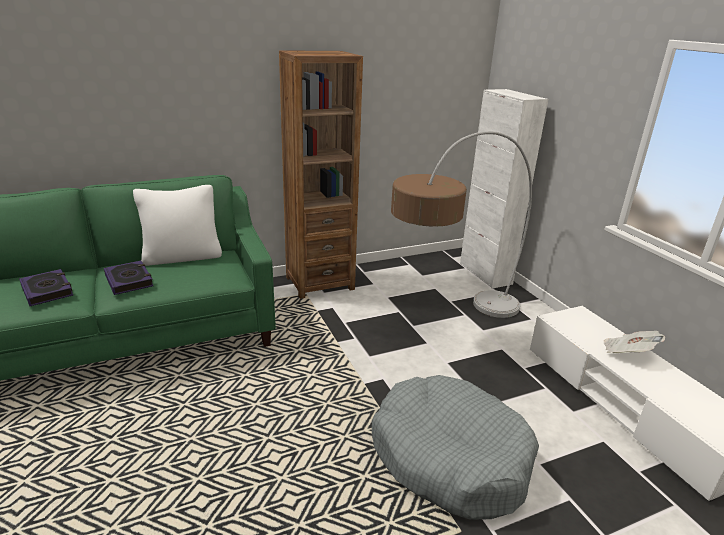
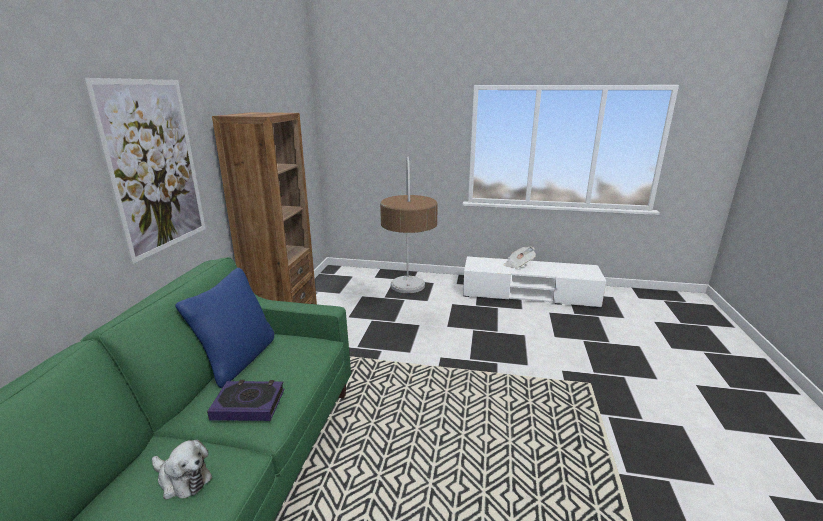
camera: 55 degrees left, 5 degrees down
book [19,269,73,306] -> plush toy [152,440,212,500]
white pillow [133,185,222,266] -> blue pillow [175,268,274,388]
grey dog bed [372,375,539,520] -> none
white cabinet [460,89,548,289] -> none
none -> picture [82,78,206,264]

